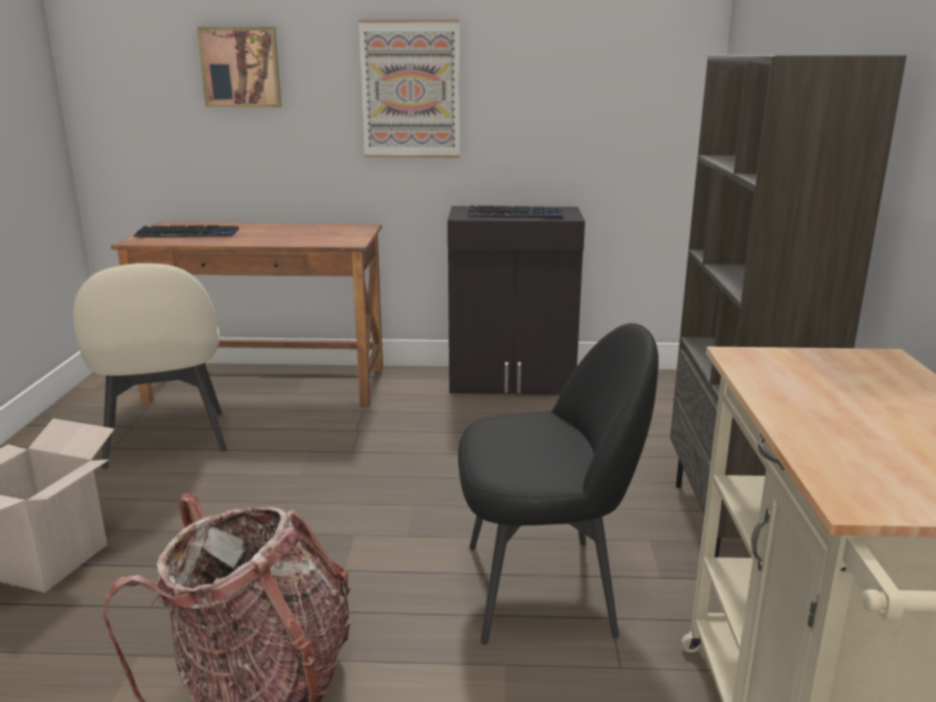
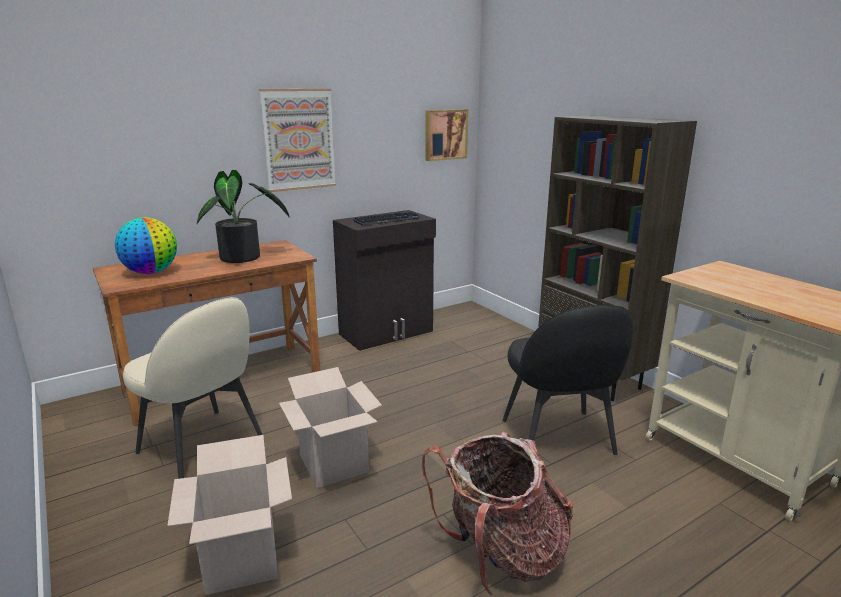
camera: 35 degrees left, 0 degrees up
keyboard [134,225,239,237] -> globe [115,217,177,274]
picture [197,27,282,107] -> picture moved to [425,109,469,161]
black chair [458,323,659,645] -> black chair turned 120 degrees clockwise [502,305,634,455]
none -> potted plant [197,170,290,263]
none -> cardboard box [279,367,382,488]

